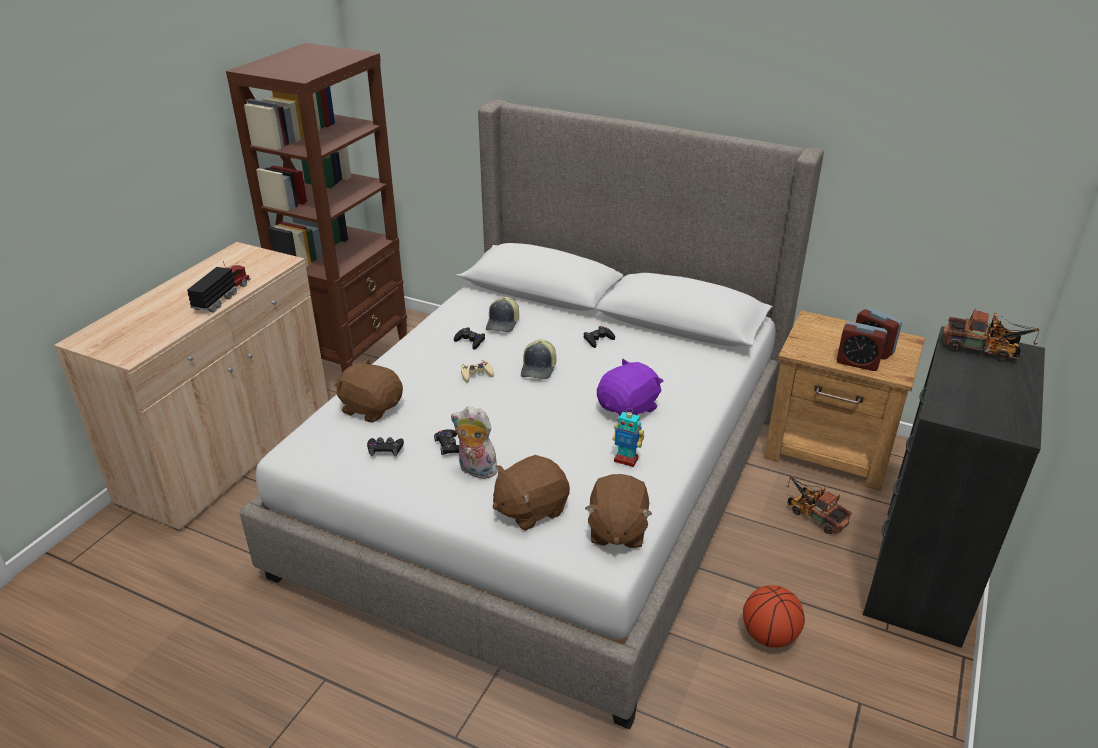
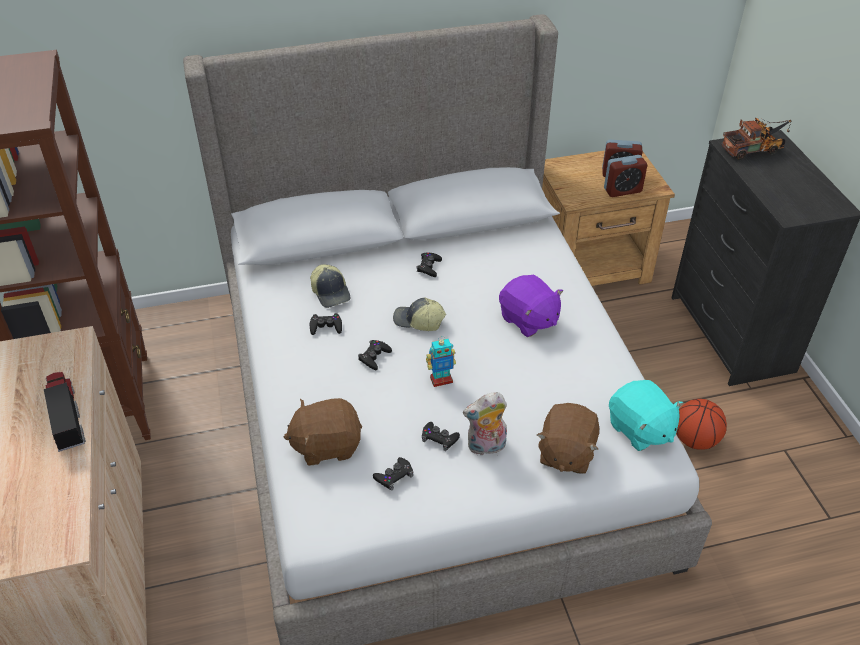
camera: 40 degrees left, 10 degrees up
beige game controller [461,360,494,383] -> black game controller [358,340,392,370]
cap [521,339,557,379] -> cap turned 135 degrees clockwise [393,297,446,331]
brown plush toy [585,474,652,548] -> turquoise plush toy [609,380,683,451]
purple plush toy [597,359,664,416] -> purple plush toy turned 135 degrees clockwise [499,275,563,337]
toy robot [612,408,644,467] -> toy robot moved to [426,336,456,387]
toy truck [787,477,852,534] -> none

